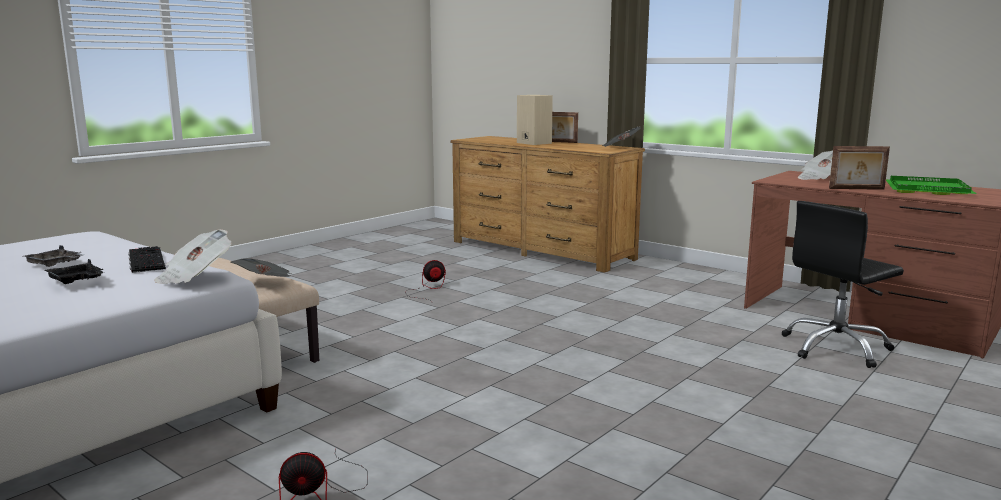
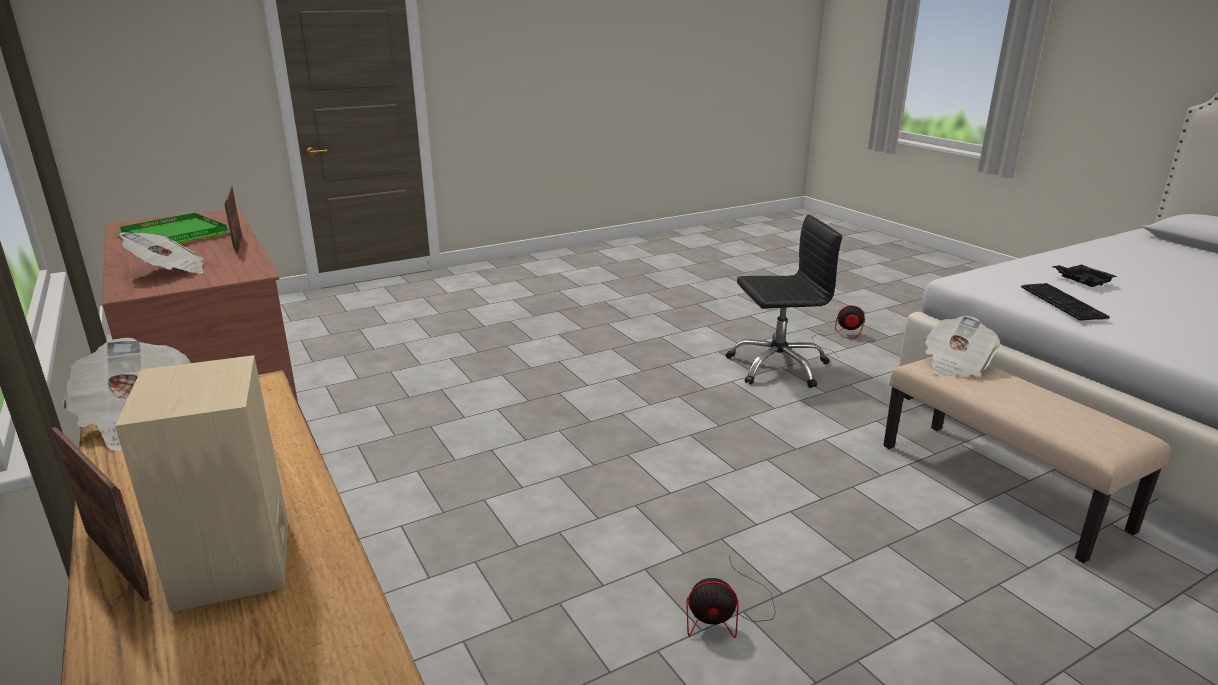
camera: 160 degrees left, 10 degrees up
grey tray [22,245,83,267] -> none
newspaper [154,229,231,284] -> none
black office chair [782,201,904,368] -> black office chair moved to [726,215,843,388]
picture frame [829,146,890,190] -> picture frame turned 135 degrees counterclockwise [225,186,242,253]

